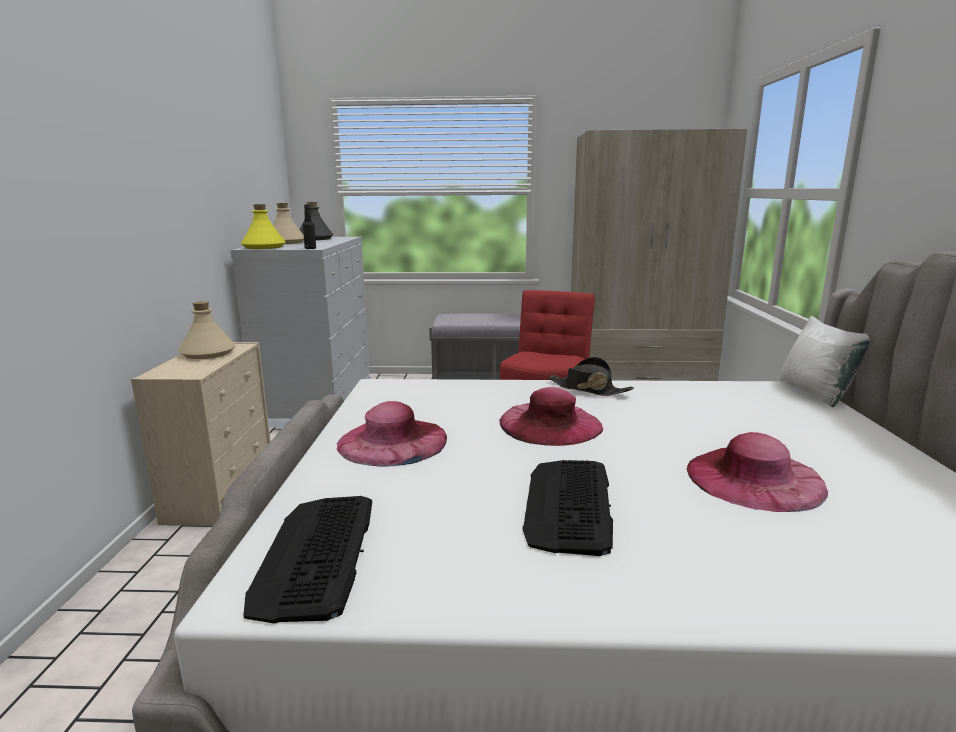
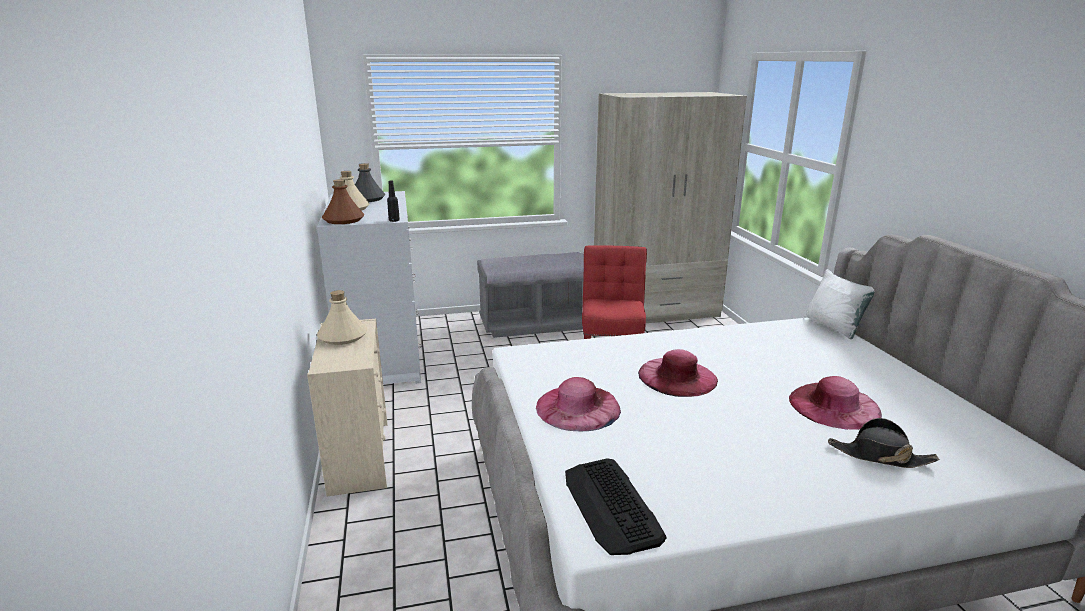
camera: 15 degrees left, 5 degrees up
yellow bottle [241,204,286,249] -> brown bottle [322,179,365,224]
keyboard [522,460,613,556] -> none
black hat [548,357,634,396] -> black hat moved to [828,418,939,468]

